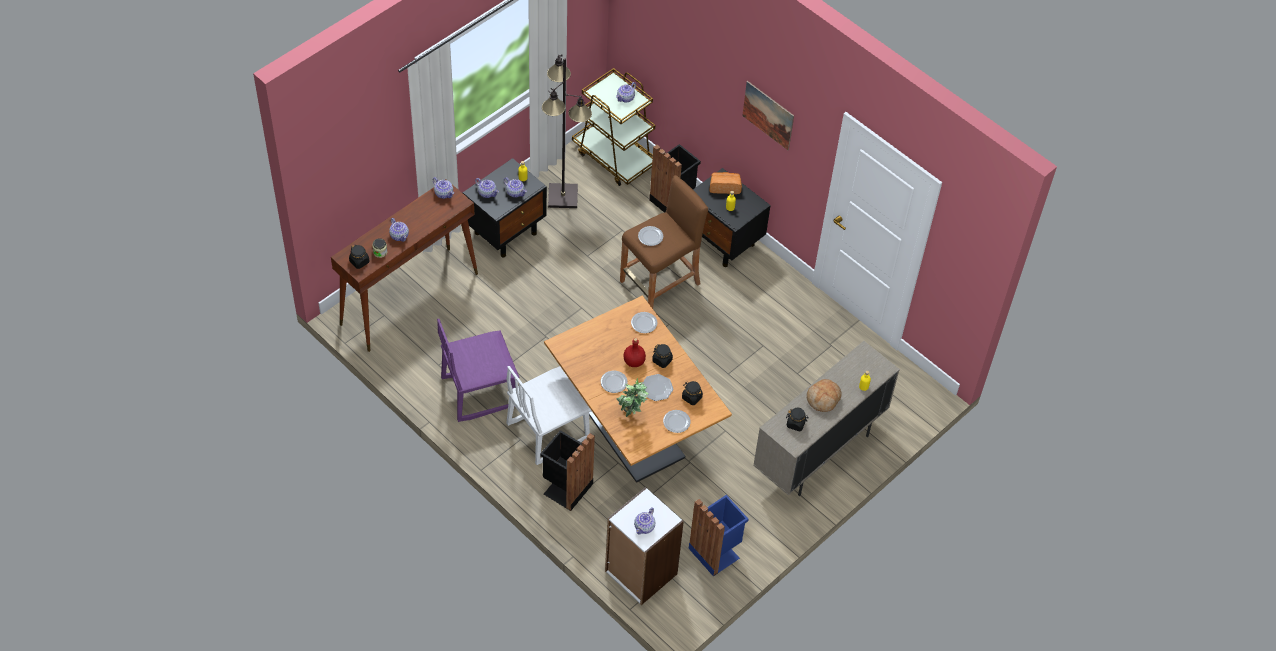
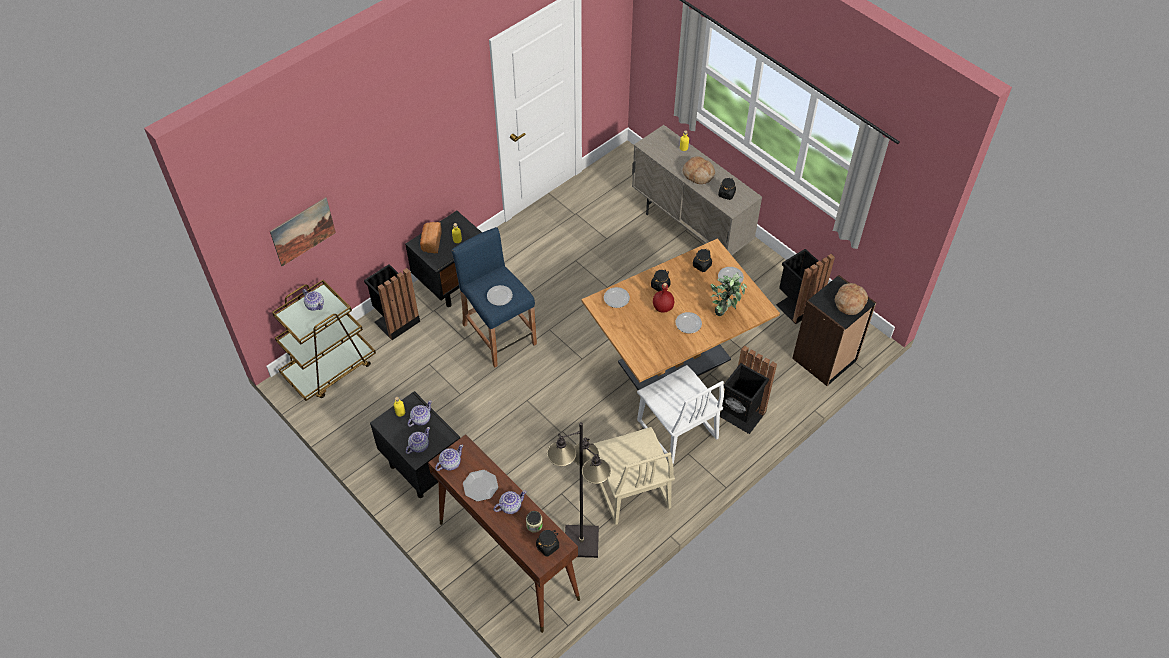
camera: 85 degrees left, 0 degrees up
purple chair [437,319,519,422] -> beige chair [593,427,675,525]
black floor lamp [542,55,592,208] -> black floor lamp moved to [547,422,611,558]
white bookcase [605,487,684,605] -> black bookcase [792,275,876,386]
brown stool [620,175,708,309] -> blue stool [451,227,537,367]
teapot [634,508,655,535] -> bread [835,283,868,315]
plate [642,374,673,401] -> plate moved to [463,470,498,501]
blue trash can [689,495,749,576] -> black trash can [776,249,835,324]
picture [742,81,794,150] -> picture moved to [270,197,336,266]

